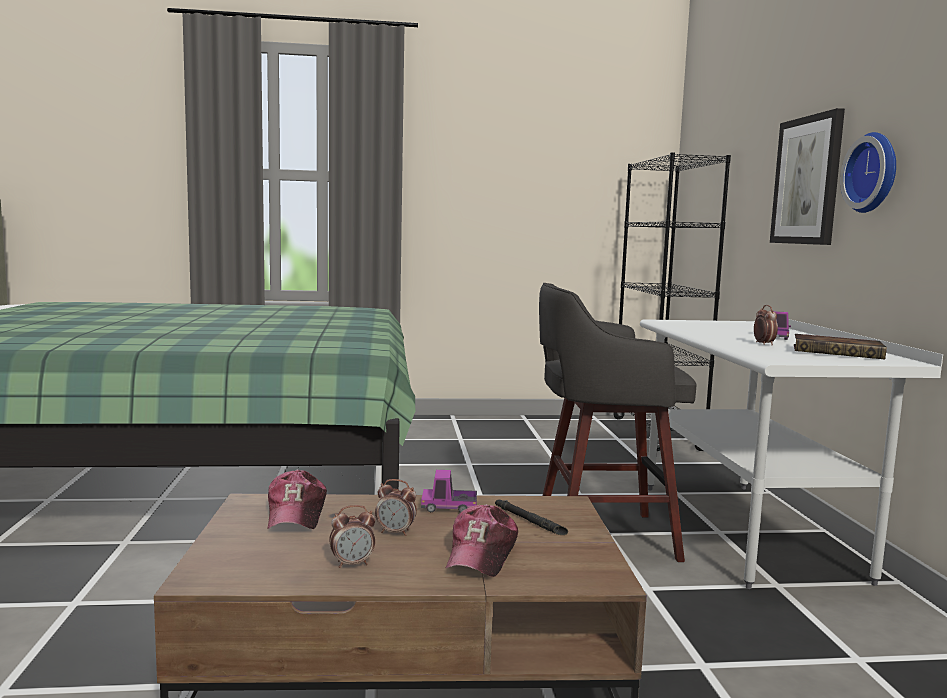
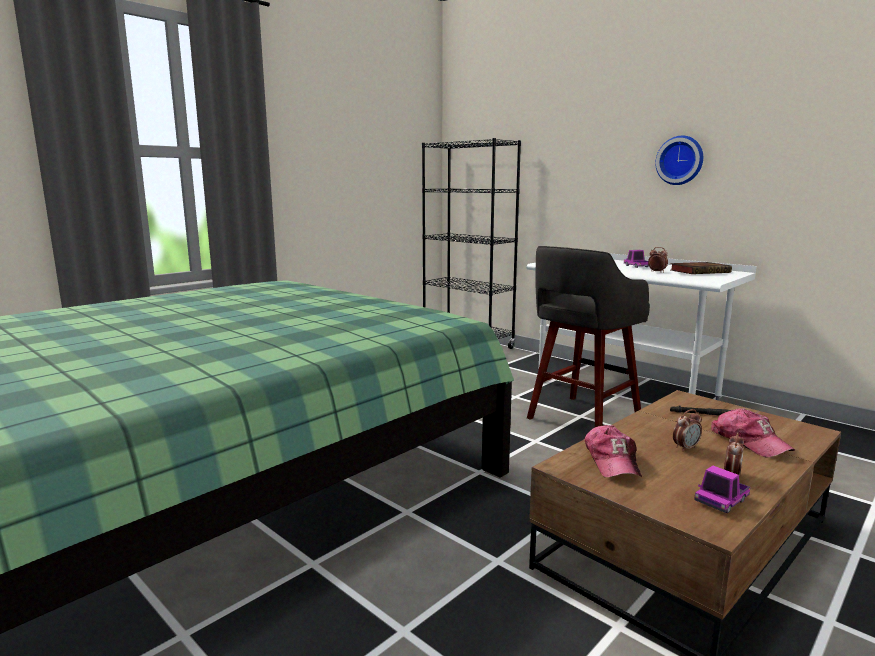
camera: 40 degrees left, 5 degrees up
cap [267,470,327,530] -> cap turned 45 degrees clockwise [585,425,642,478]
toy truck [421,470,477,513] -> toy truck moved to [694,466,751,513]
picture [770,108,845,245] -> none

